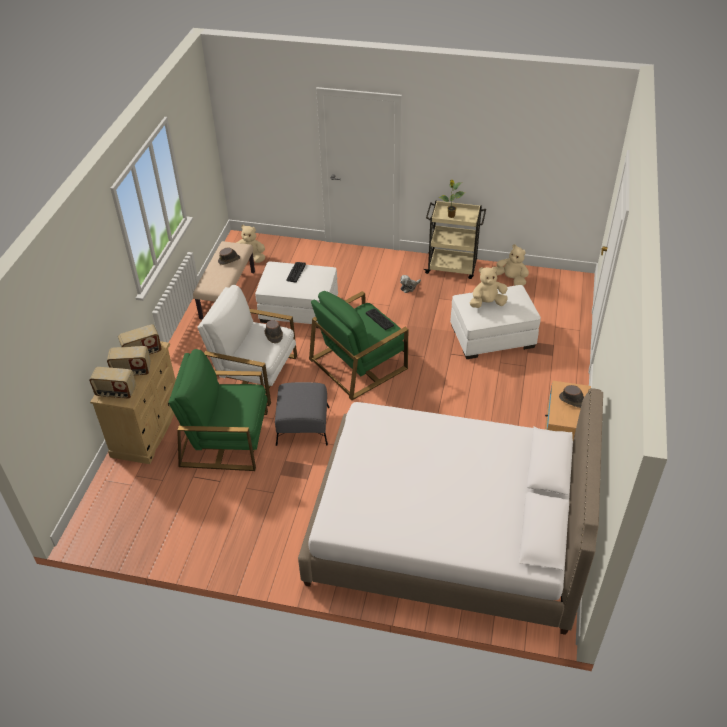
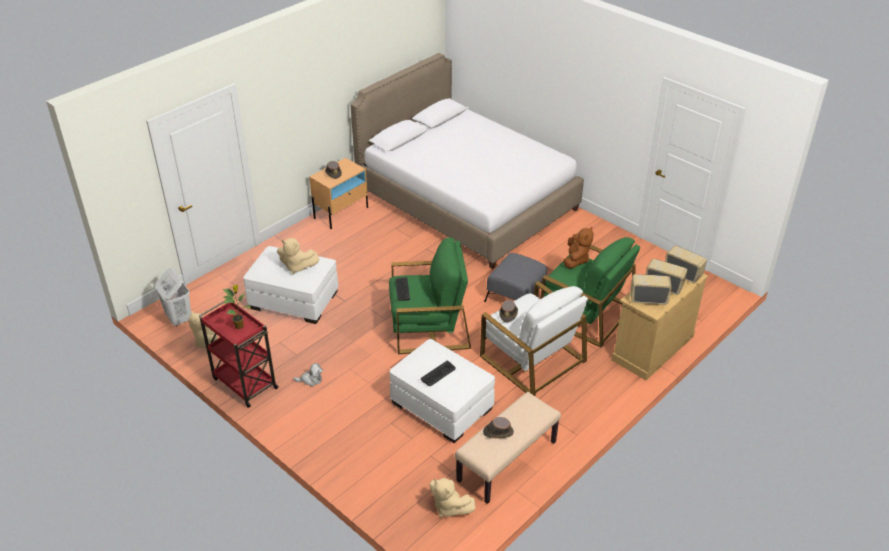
camera: 150 degrees left, 5 degrees down
beige cart [424,200,486,279] -> red cart [199,300,279,408]
none -> white laundry basket [155,268,191,327]
none -> brown plush toy [563,226,594,269]

